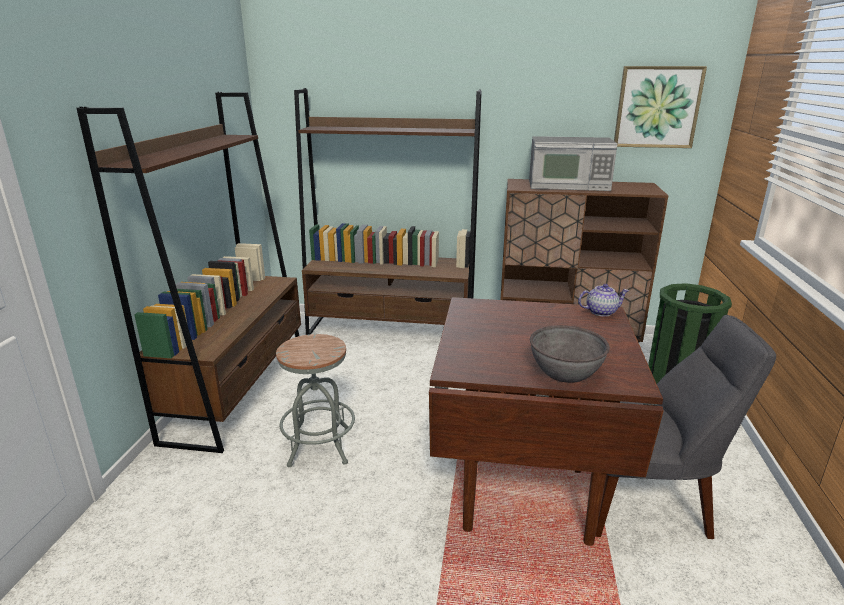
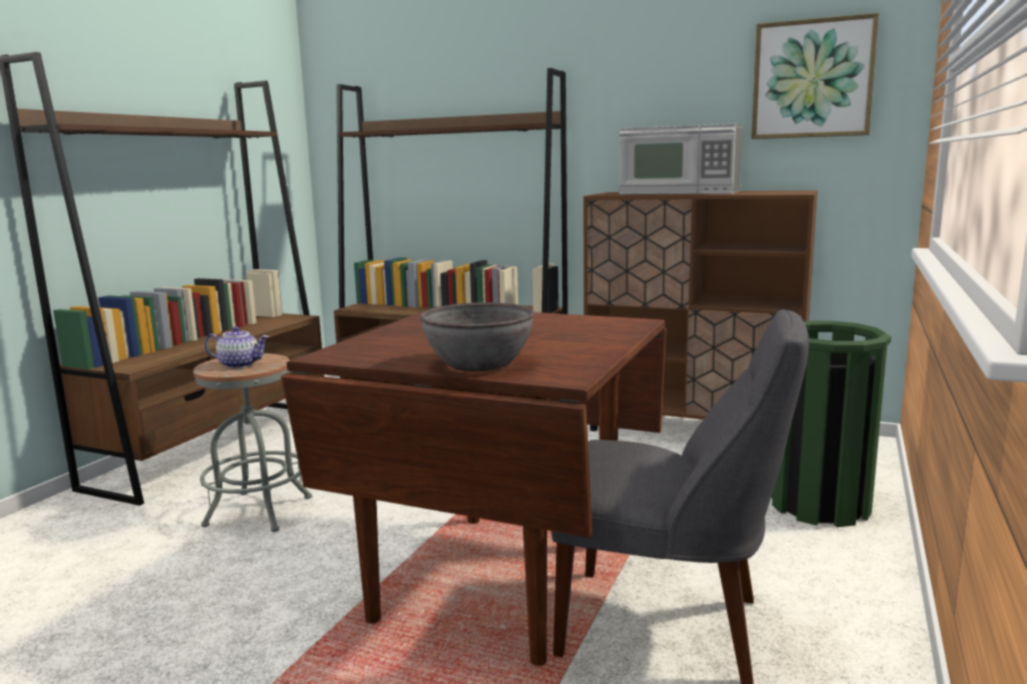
camera: 15 degrees right, 10 degrees down
teapot [578,284,629,317] -> teapot moved to [204,326,269,369]

